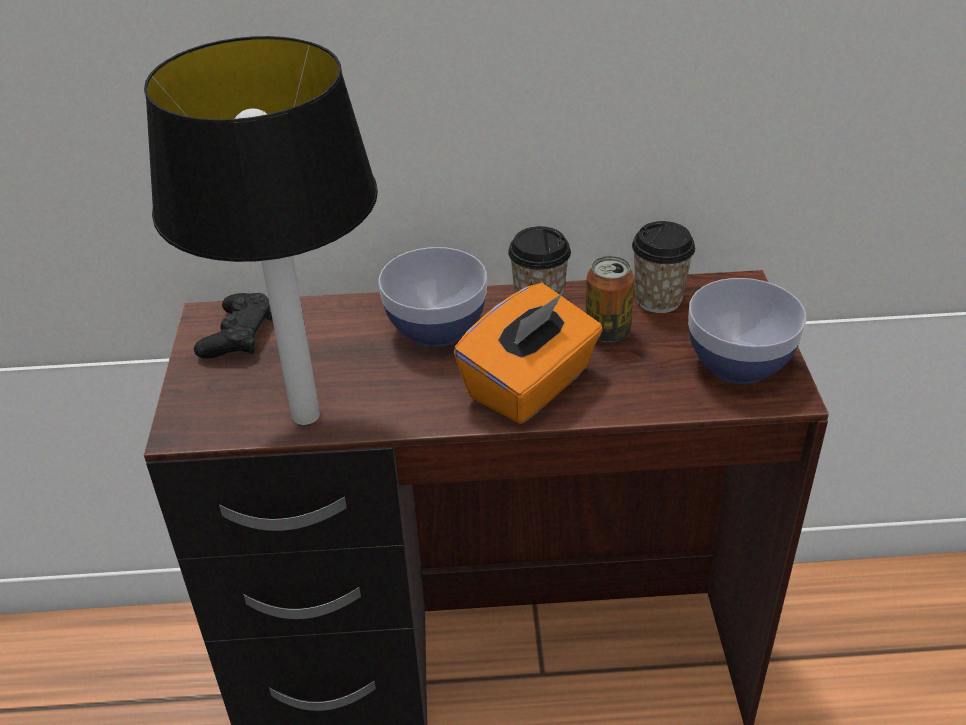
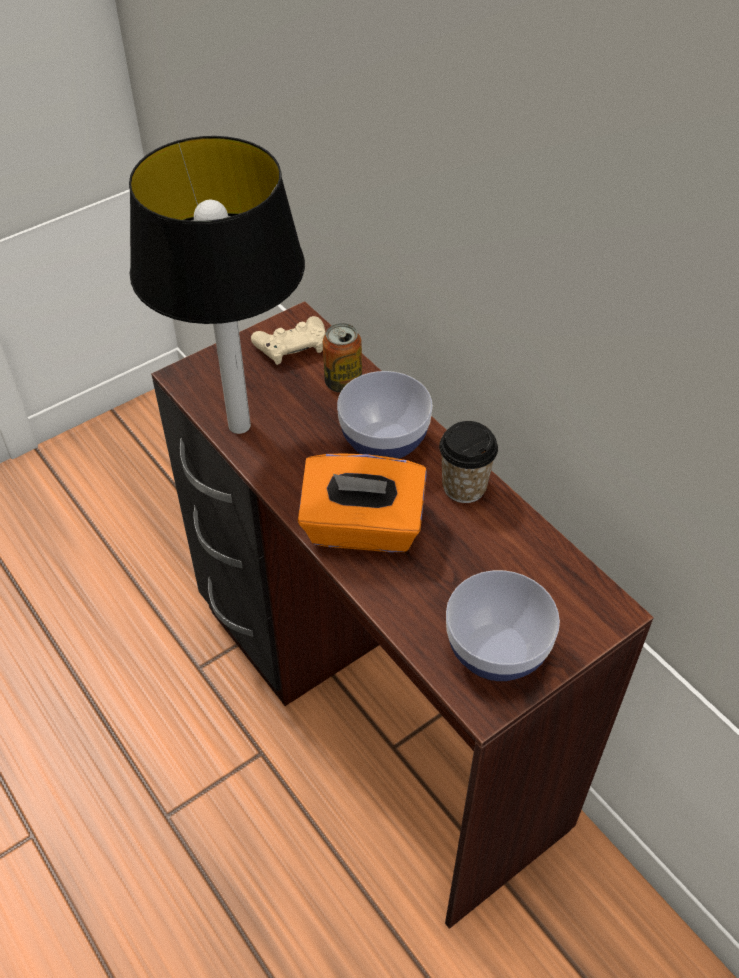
camera: 55 degrees right, 10 degrees up
black game controller [194,293,273,358] -> beige game controller [251,316,326,365]
can [586,256,634,342] -> can moved to [323,323,362,393]
cup [632,221,695,313] -> none

